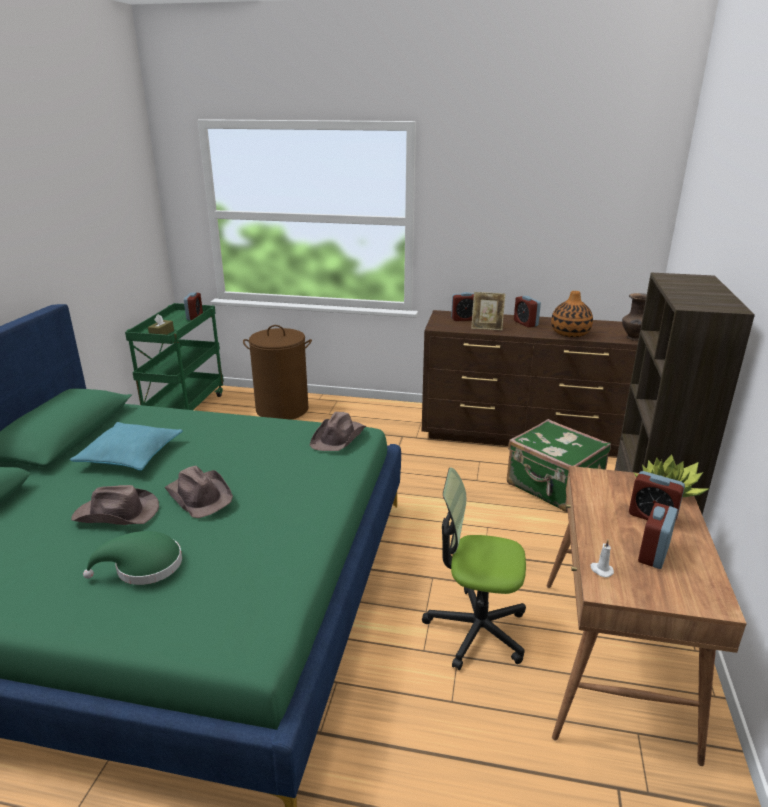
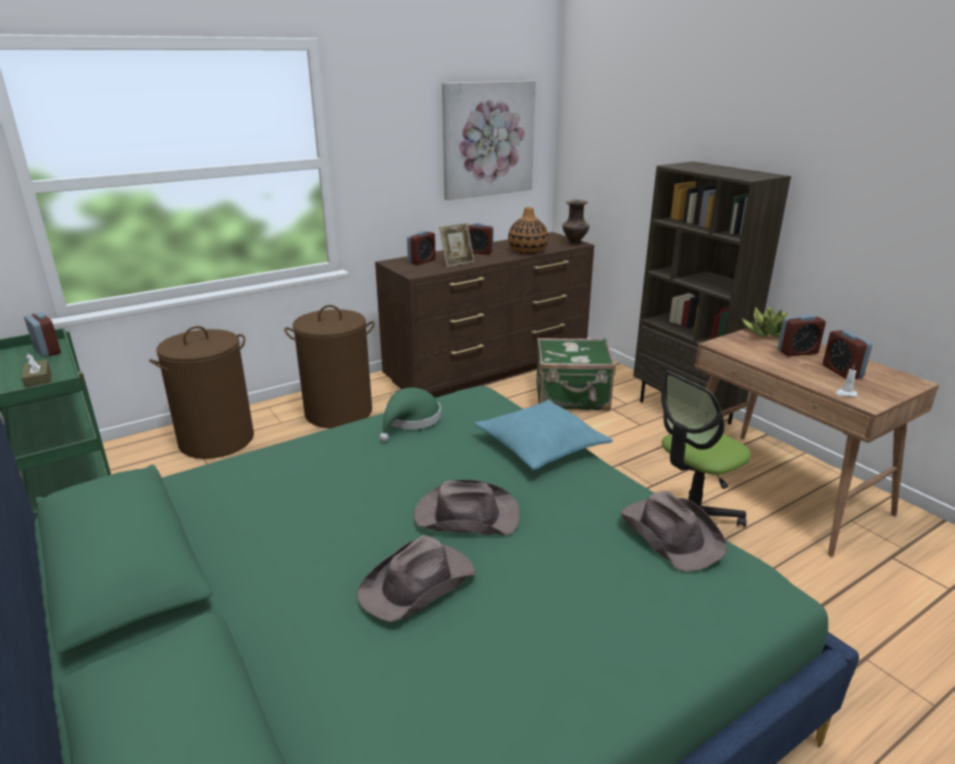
camera: 45 degrees left, 0 degrees up
turquoise pillow [70,422,183,471] -> turquoise pillow moved to [474,400,613,470]
green hat [83,531,182,585] -> green hat moved to [380,388,441,442]
brown hat [310,412,366,451] -> brown hat moved to [621,491,727,572]
none -> brown laundry basket [284,305,375,428]
none -> picture [442,81,536,200]

